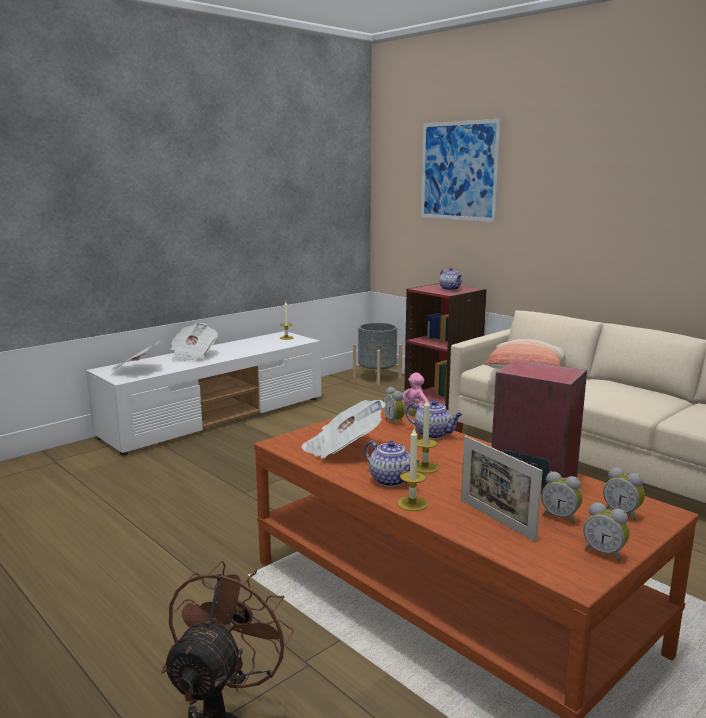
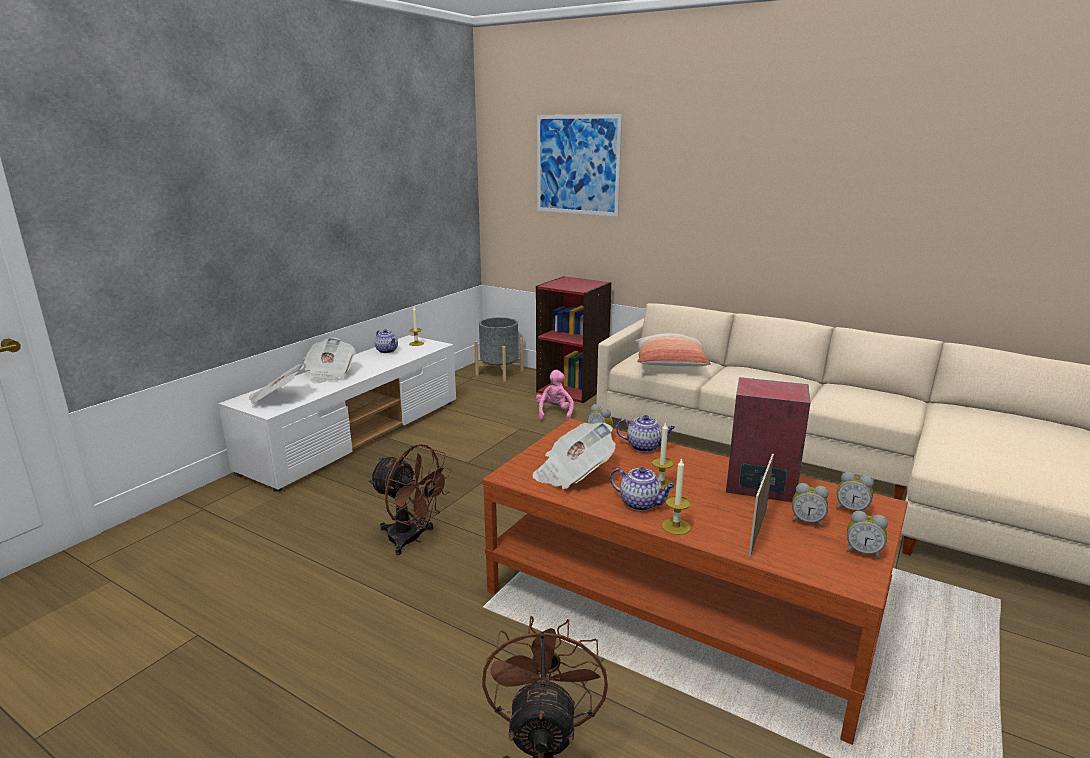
camera: 15 degrees left, 5 degrees up
teapot [439,268,462,290] -> teapot moved to [374,329,398,353]
picture frame [461,436,543,542] -> picture frame turned 75 degrees clockwise [749,454,774,558]
none -> brown fan [368,444,452,555]

